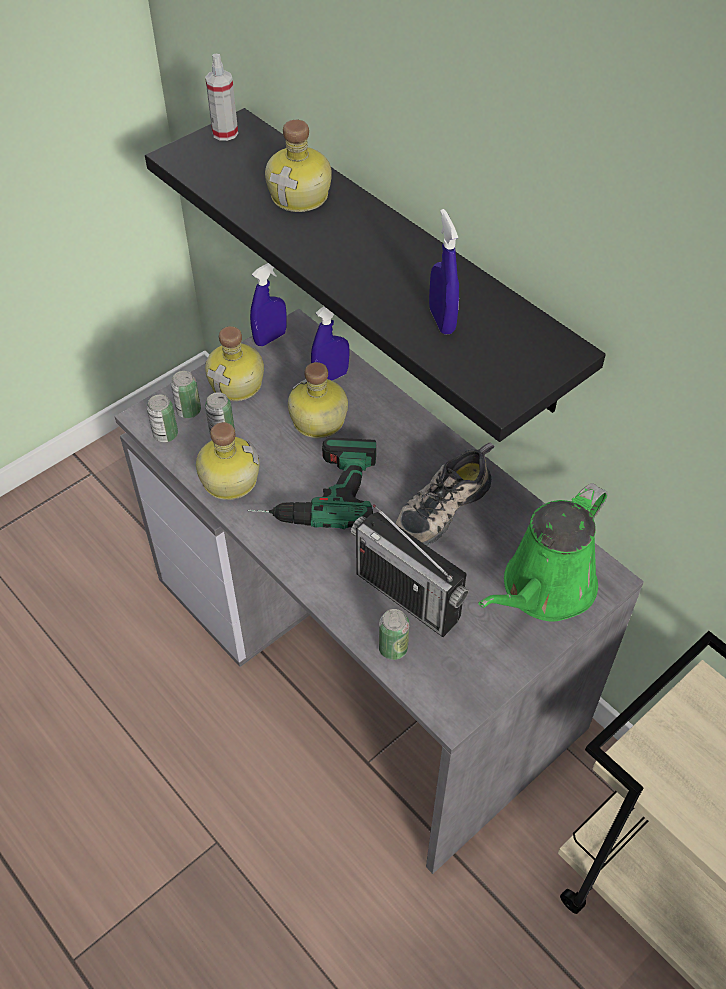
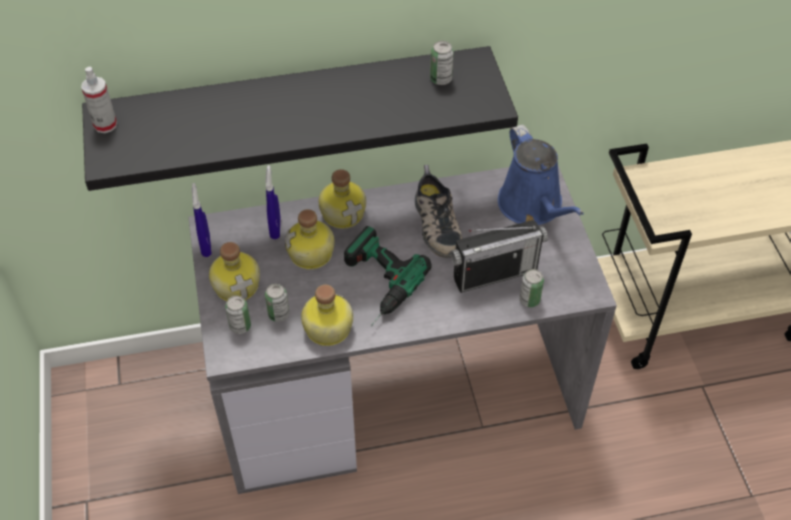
camera: 60 degrees left, 0 degrees up
can [147,395,178,442] -> can moved to [430,41,454,85]
bottle [265,120,332,212] -> bottle moved to [318,169,366,229]
blue spray bottle [429,209,459,335] -> none
green watering can [478,483,608,622] -> blue watering can [498,125,584,225]

